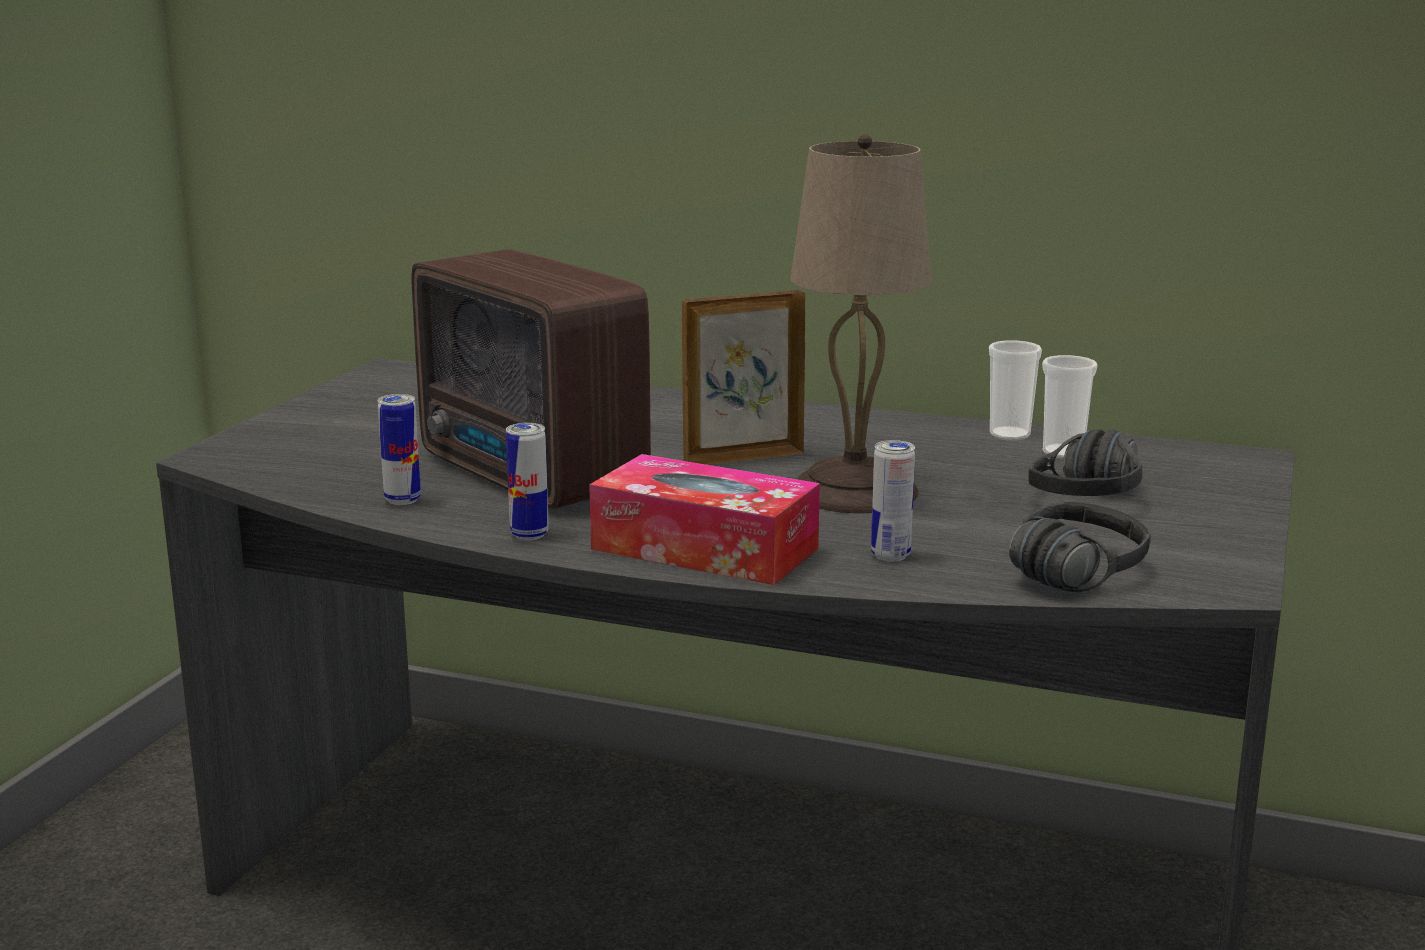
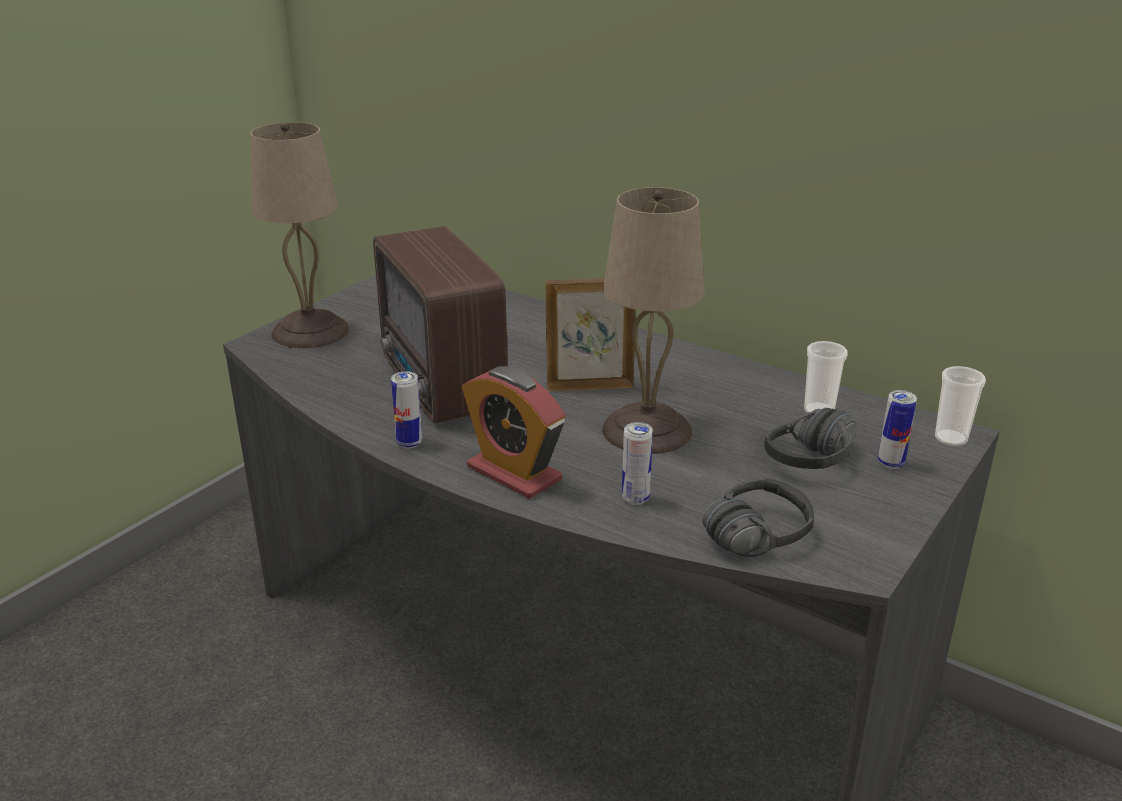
camera: 15 degrees right, 10 degrees up
can [378,394,421,505] -> can moved to [878,390,917,469]
tissue box [589,454,820,585] -> alarm clock [462,366,566,499]
cup [989,340,1042,441] -> cup moved to [935,366,986,446]
none -> beige table lamp [251,122,349,348]

